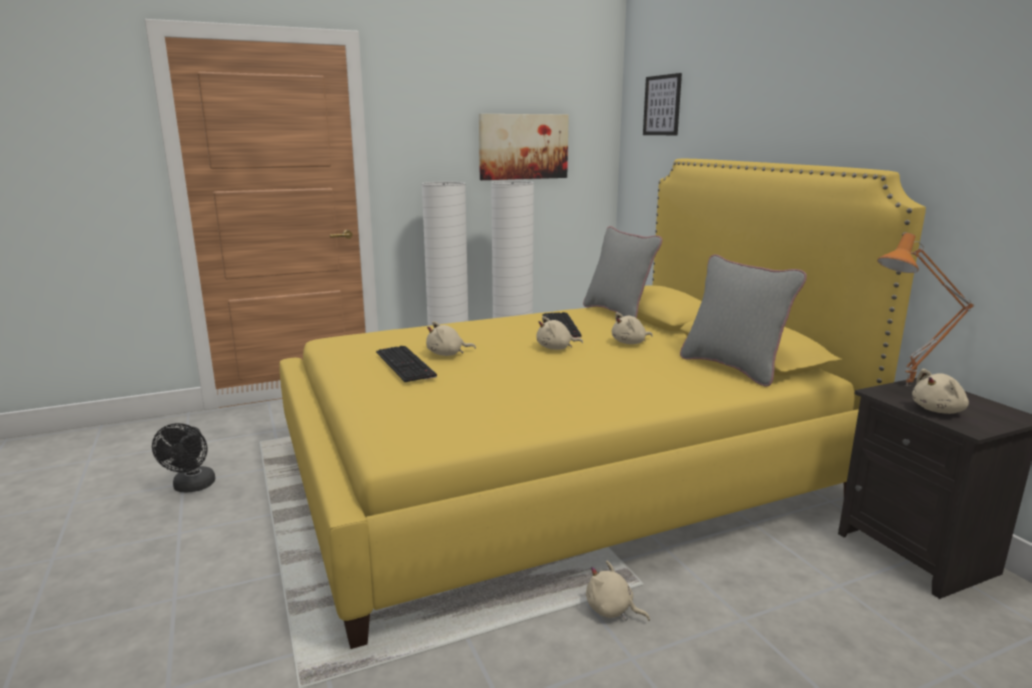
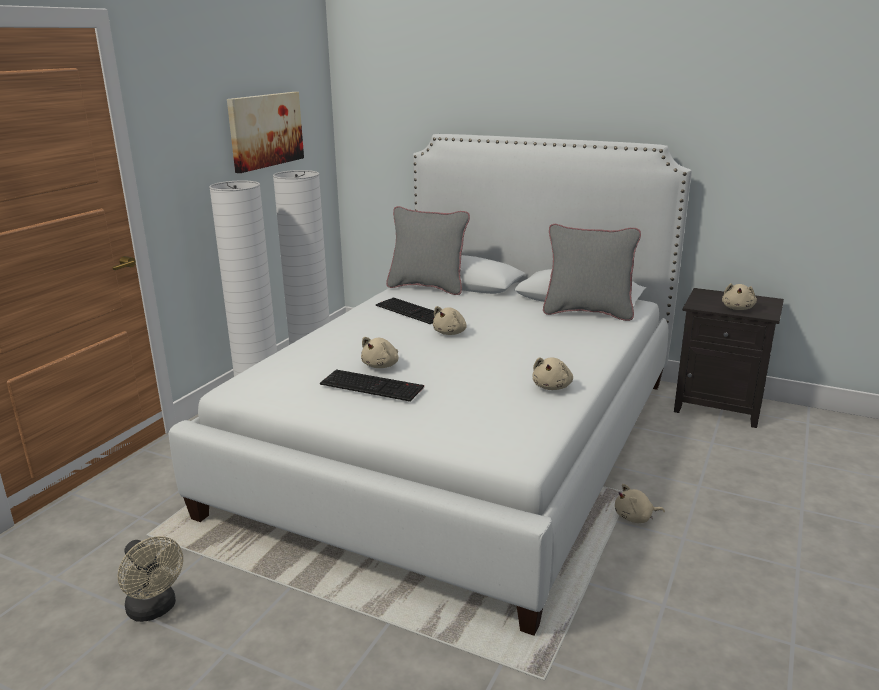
camera: 40 degrees left, 5 degrees up
black fan [152,423,215,492] -> beige fan [118,536,183,622]
yellow bed [279,159,926,649] -> white bed [168,134,692,636]
beige plush toy [612,312,653,344] -> beige plush toy moved to [533,357,573,390]
picture [643,73,682,135] -> none
orange table lamp [877,233,974,386] -> none

